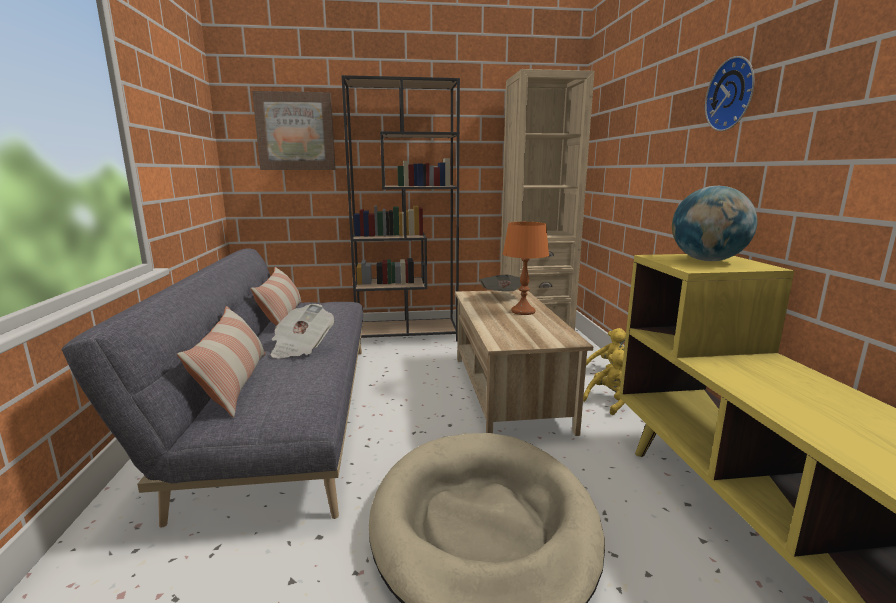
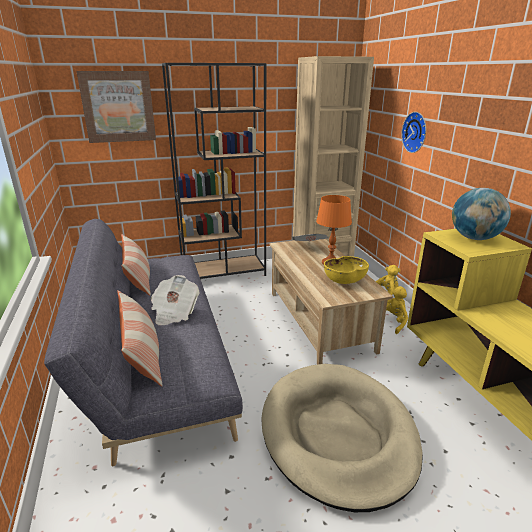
camera: 10 degrees left, 10 degrees up
wall clock [705,56,754,131] -> wall clock moved to [401,112,426,153]
none -> yellow bowl [324,256,369,284]

